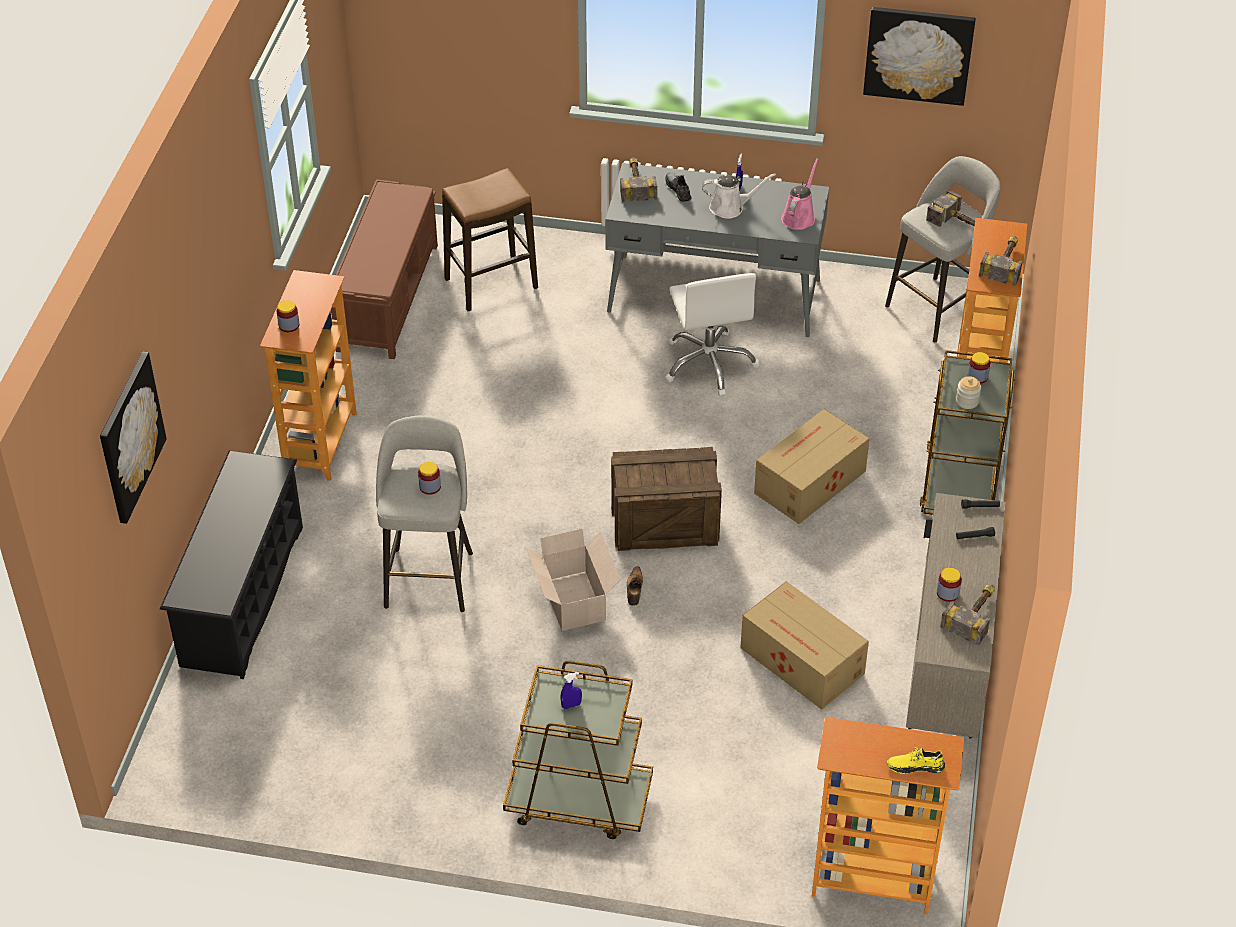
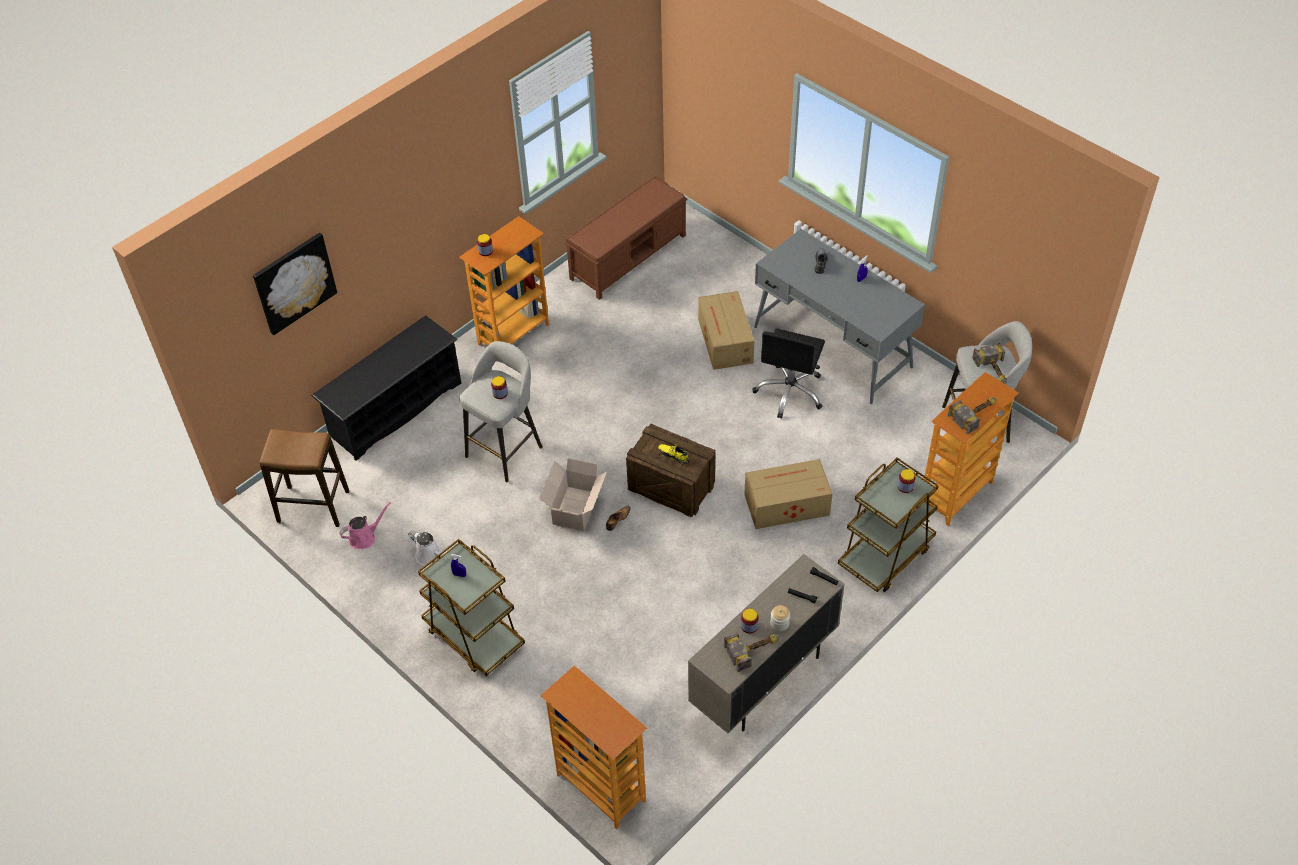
camera: 35 degrees right, 5 degrees up
stool [442,168,538,311] -> stool moved to [259,429,349,527]
hammer [620,157,657,202] -> none
white office chair [665,273,760,396] -> black office chair [753,328,825,419]
white watering can [702,173,776,219] -> white watering can moved to [408,530,447,566]
cardboard box [740,581,869,710] -> cardboard box moved to [698,291,754,370]
pink watering can [781,158,818,230] -> pink watering can moved to [339,502,391,549]
picture [863,7,976,106] -> none
yellow shoe [887,747,945,774] -> yellow shoe moved to [658,444,689,465]
jar [956,376,981,409] -> jar moved to [770,605,790,631]

